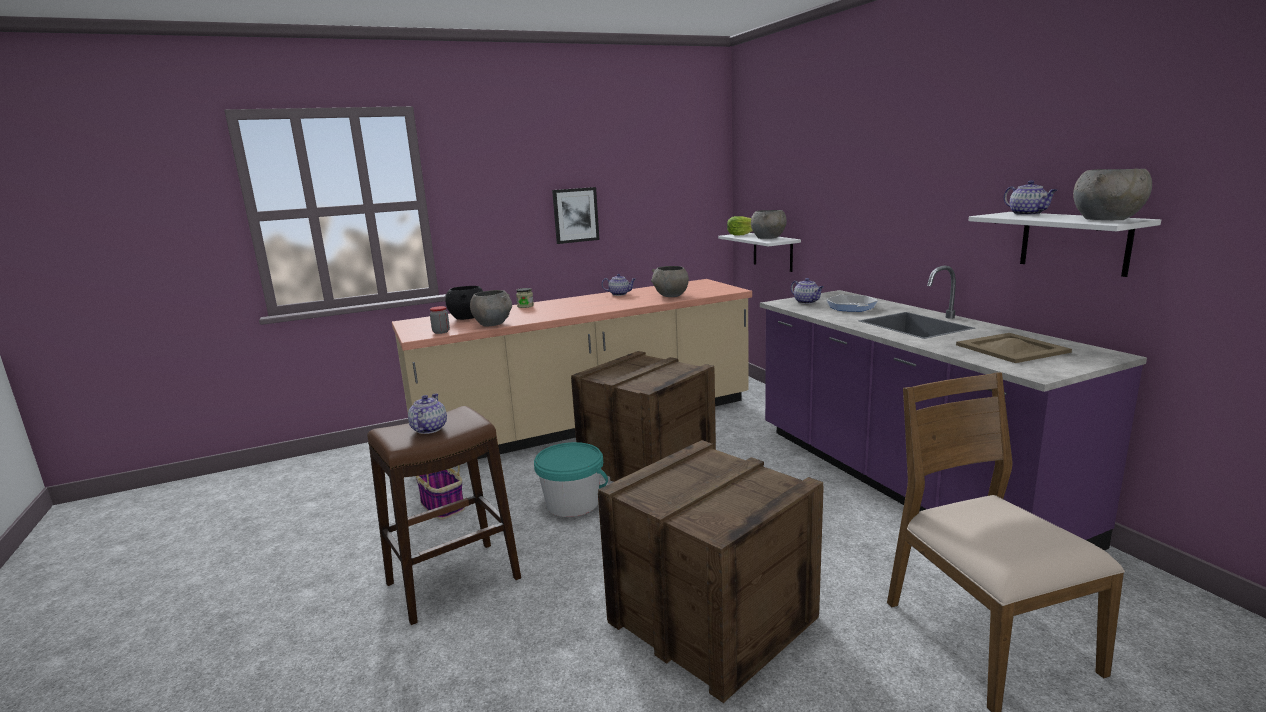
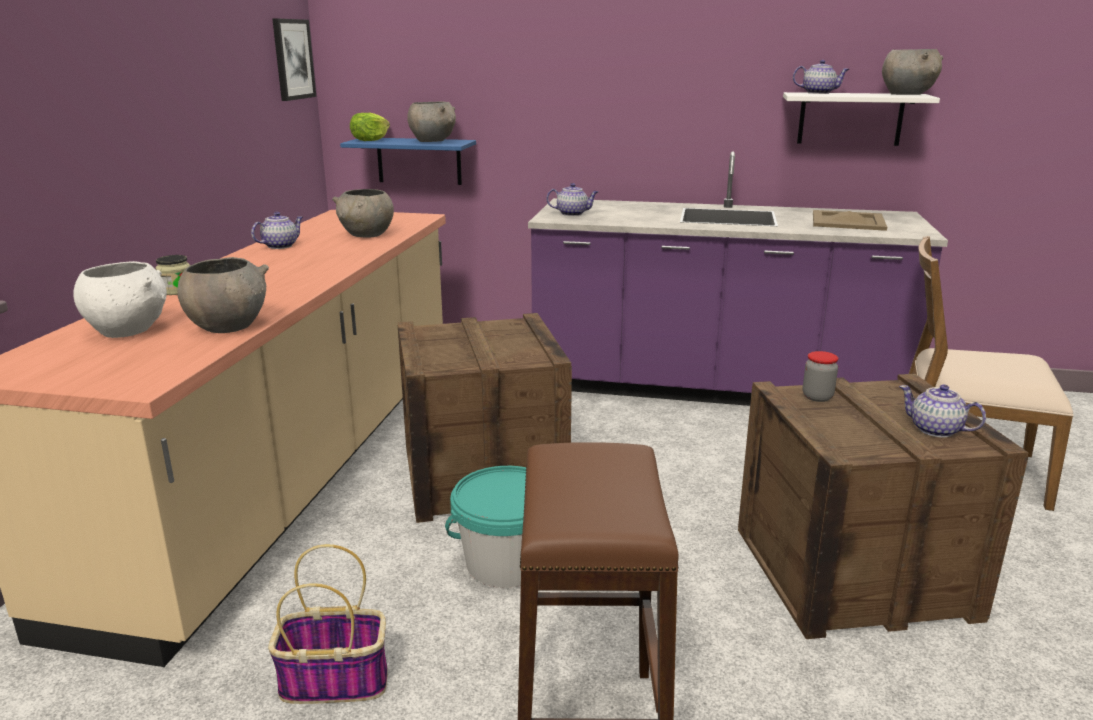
camera: 55 degrees left, 5 degrees up
teapot [408,393,447,434] -> teapot moved to [899,384,986,438]
jar [430,306,450,334] -> jar moved to [803,351,838,402]
black bowl [445,286,483,320] -> white bowl [73,261,167,338]
picture [552,187,600,244] -> picture moved to [272,18,316,101]
white shelf [718,233,801,272] -> blue shelf [340,138,476,185]
frying pan [826,295,878,312] -> none

